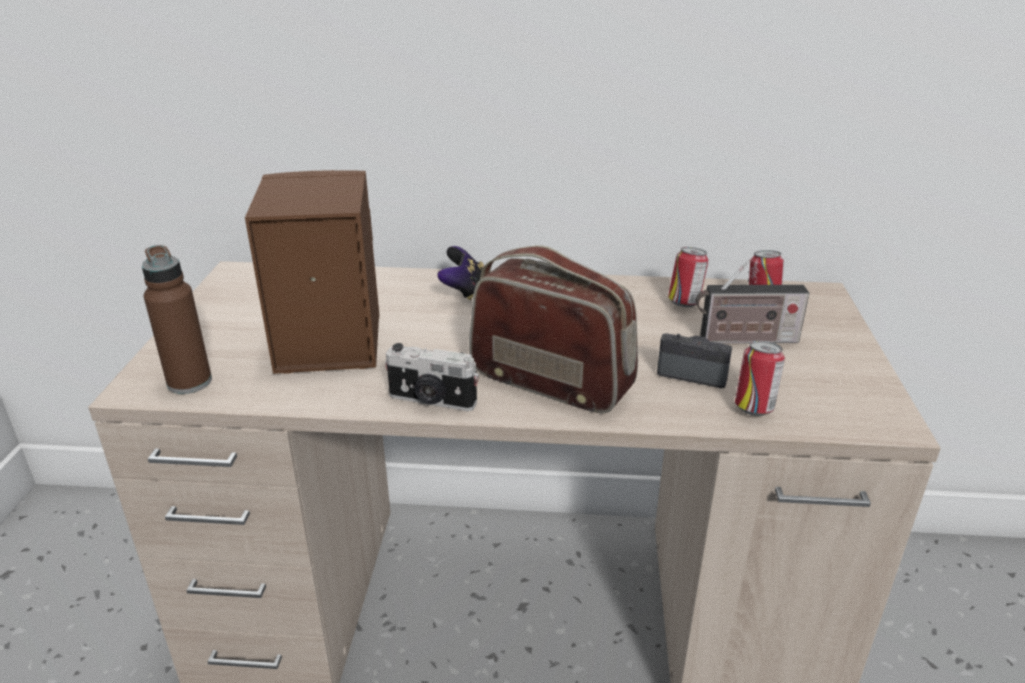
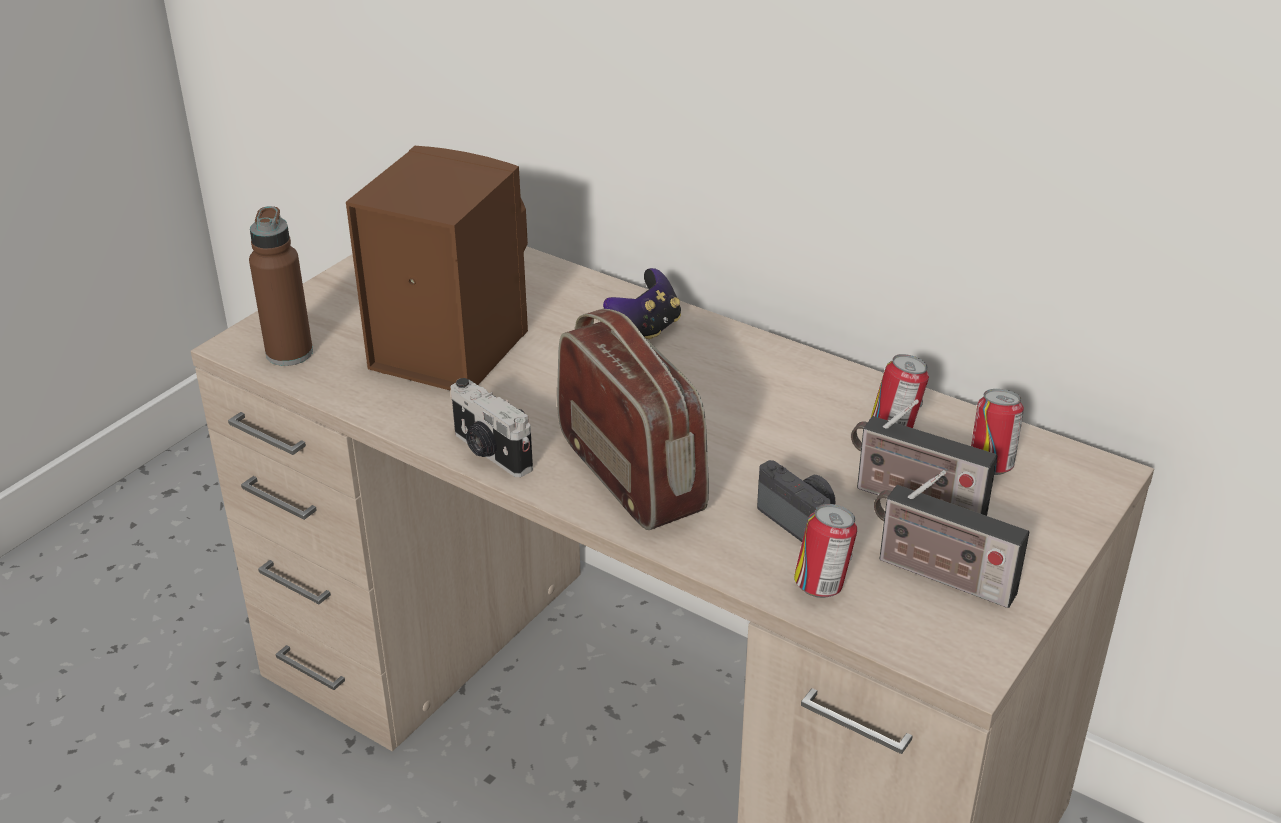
camera: 30 degrees right, 5 degrees up
none -> radio [874,470,1029,608]

